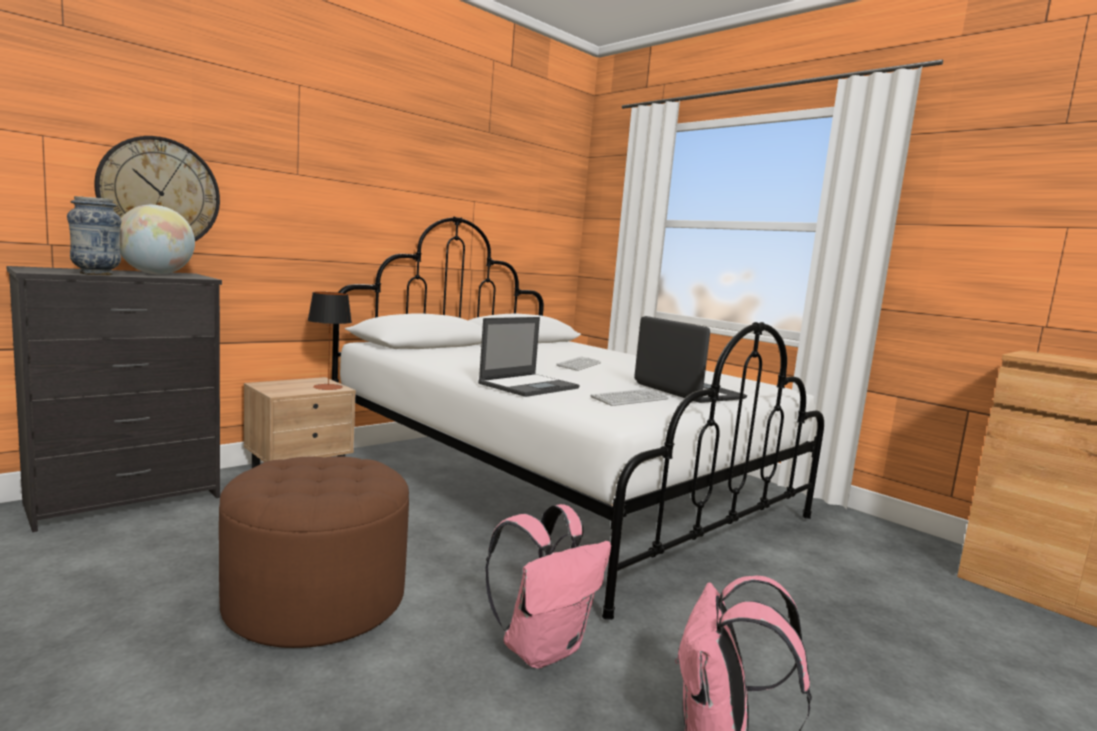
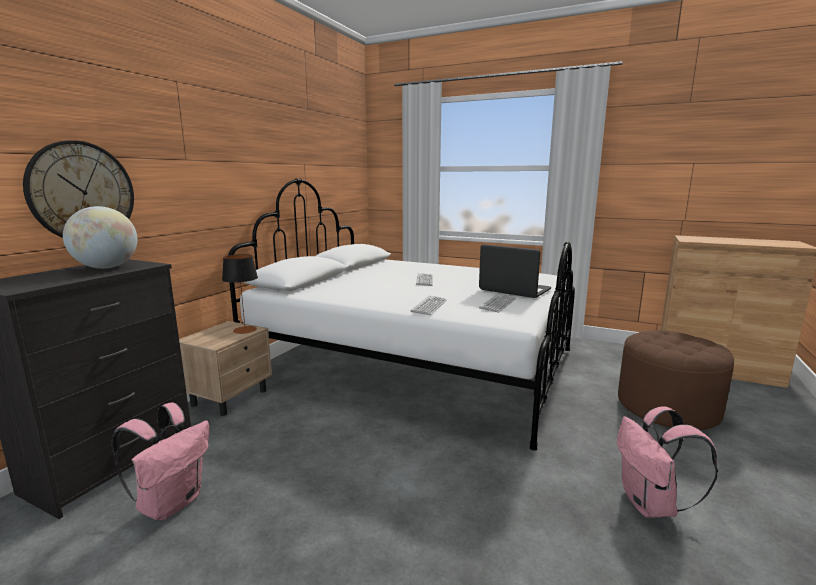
camera: 20 degrees left, 5 degrees up
vase [67,196,121,275] -> none
brown ottoman [219,457,409,648] -> brown ottoman moved to [618,330,734,430]
laptop [478,317,579,397] -> keyboard [411,296,447,315]
pink backpack [485,504,611,668] -> pink backpack moved to [112,403,209,520]

